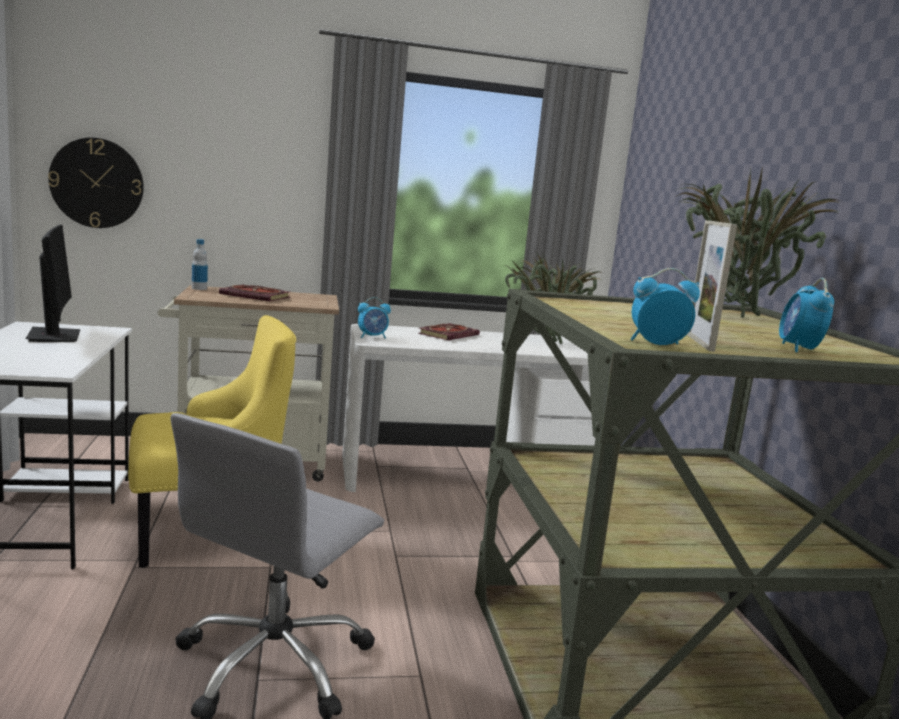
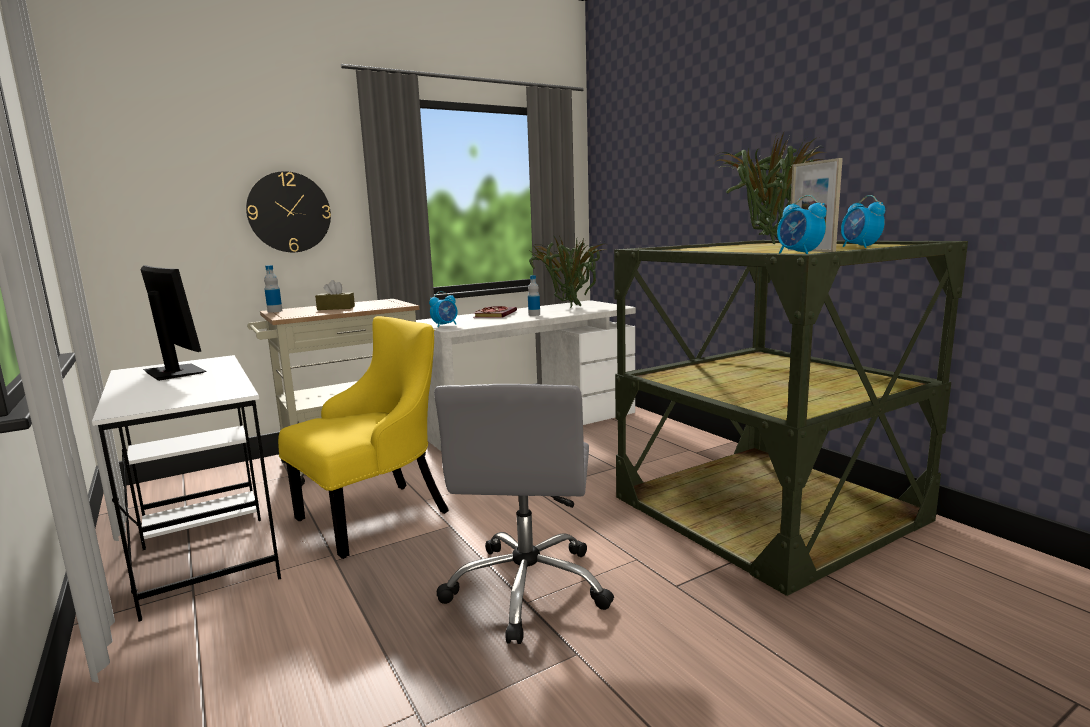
camera: 20 degrees left, 0 degrees up
wall clock [48,138,144,228] -> wall clock moved to [246,171,331,252]
book [219,284,290,301] -> brown tissue box [315,280,355,310]
alarm clock [630,268,700,345] -> alarm clock turned 90 degrees counterclockwise [777,195,827,254]
none -> bottle [528,275,540,316]

